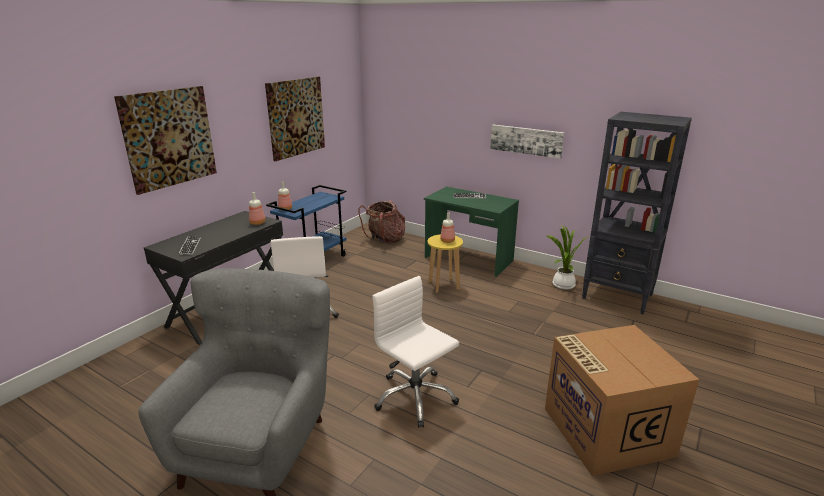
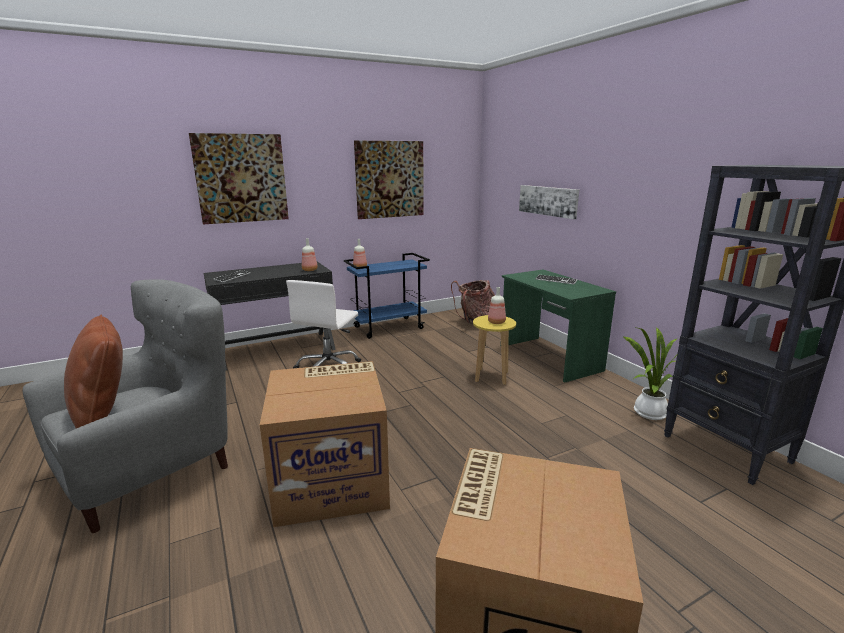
camera: 30 degrees right, 5 degrees down
white office chair [372,276,459,428] -> cardboard box [260,361,390,527]
picture [490,125,565,159] -> picture moved to [519,185,579,219]
none -> brown pillow [64,315,123,428]

